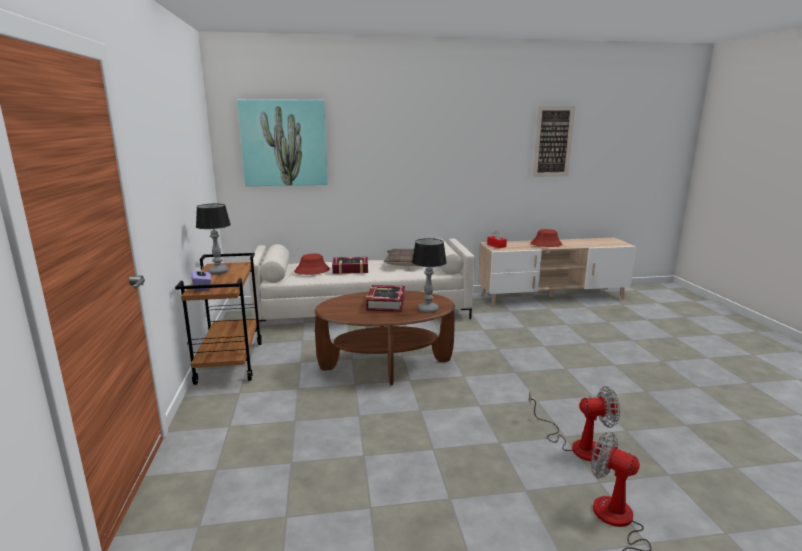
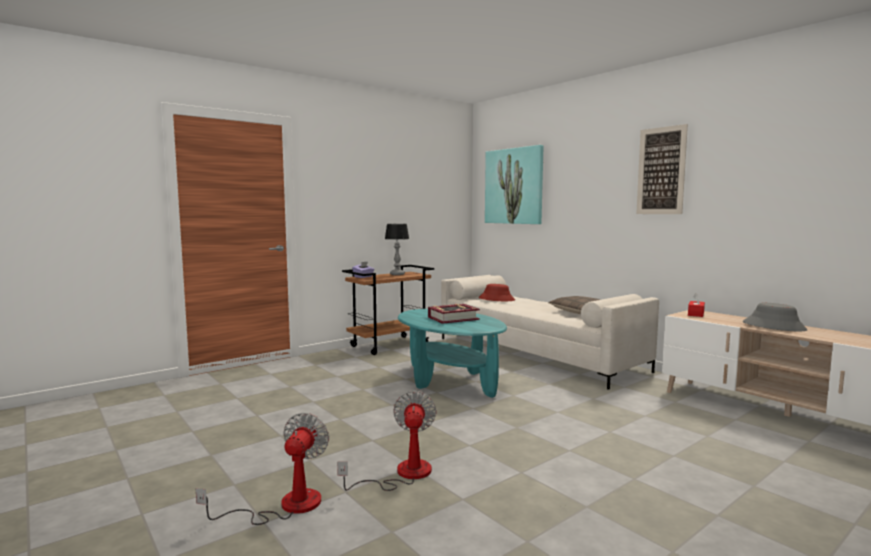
camera: 60 degrees right, 10 degrees down
brown coffee table [315,291,455,385] -> turquoise coffee table [398,309,507,398]
book [332,257,368,274] -> none
table lamp [412,238,447,313] -> none
fan [529,386,620,462] -> fan turned 150 degrees counterclockwise [337,391,436,491]
red hat [531,229,562,247] -> grey hat [743,303,807,331]
picture [532,106,575,177] -> picture moved to [636,124,688,214]

